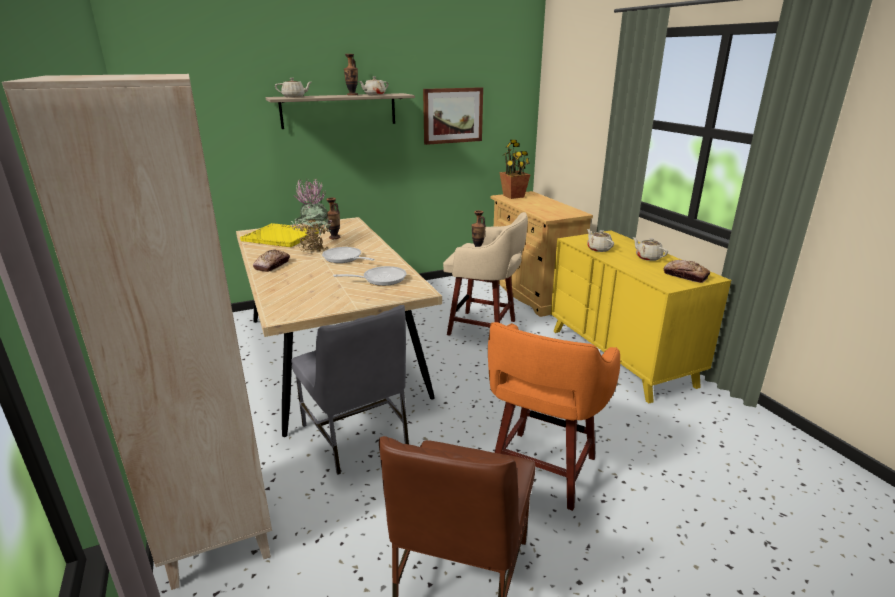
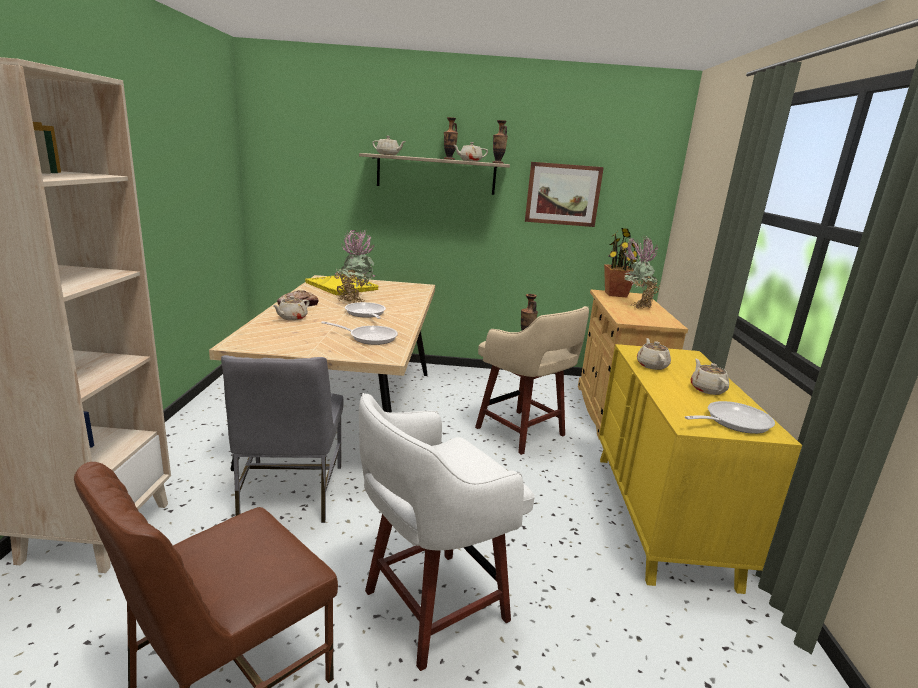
camera: 25 degrees right, 5 degrees down
vase [326,198,340,239] -> vase moved to [492,120,508,164]
orange stool [488,322,620,511] -> white stool [359,393,535,671]
bread [664,260,710,283] -> frying pan [685,401,775,434]
none -> beige teapot [272,296,310,321]
none -> potted plant [624,236,660,309]

